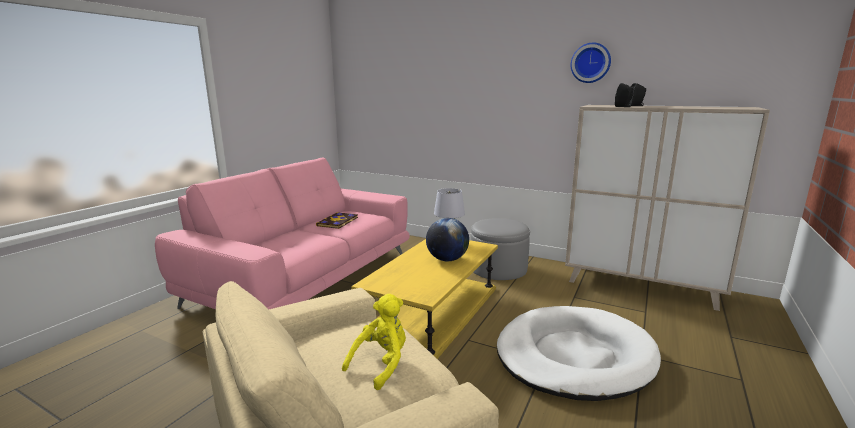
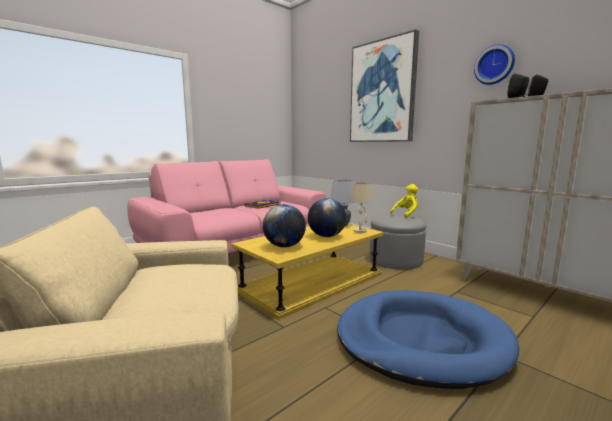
camera: 20 degrees right, 5 degrees down
yellow plush toy [342,294,406,390] -> yellow plush toy moved to [390,184,419,219]
white dog bed [497,306,661,401] -> blue dog bed [337,290,519,389]
none -> globe [263,204,306,248]
none -> picture [350,29,419,142]
none -> beige table lamp [351,182,372,233]

